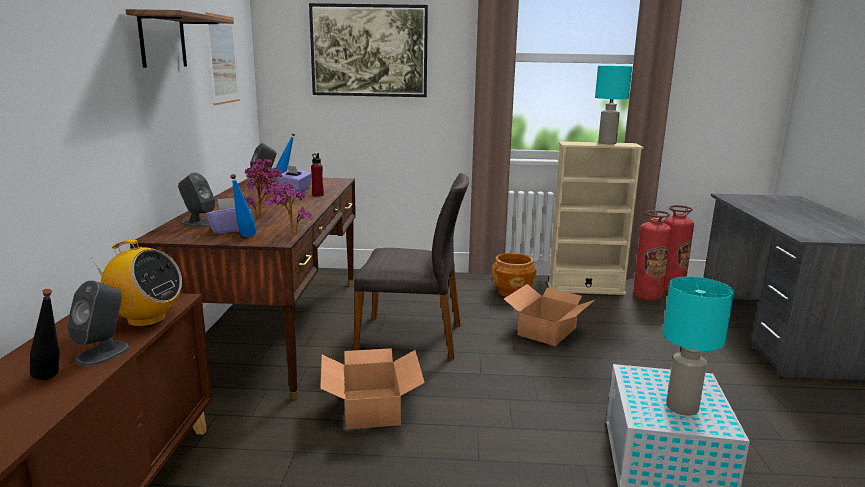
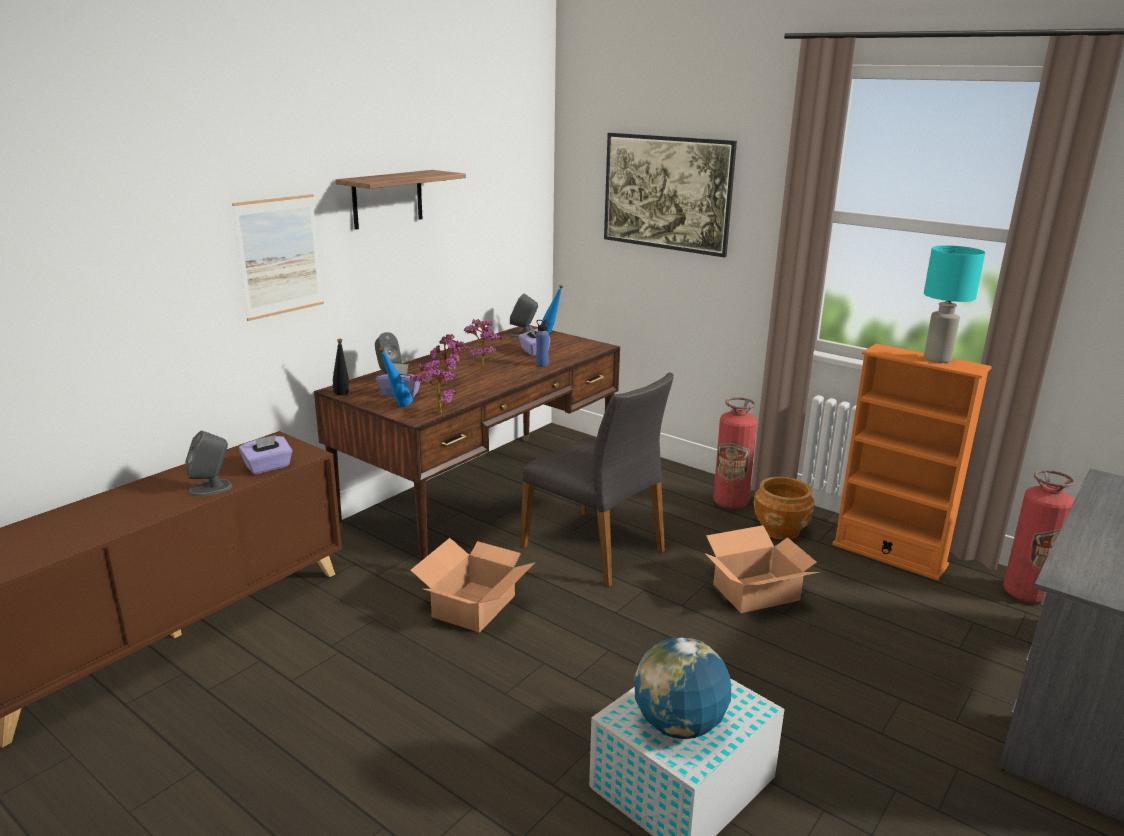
camera: 35 degrees right, 5 degrees up
black bottle [30,289,59,380] -> black bottle moved to [333,339,349,395]
radio [90,240,182,327] -> purple tissue box [239,435,293,474]
picture [205,12,240,105] -> picture moved to [232,194,324,321]
red bottle [311,153,324,197] -> blue bottle [536,319,549,367]
beige bookcase [548,141,644,295] -> orange bookcase [832,344,992,580]
fire extinguisher [633,210,672,301] -> fire extinguisher moved to [713,397,757,509]
turquoise table lamp [663,277,734,415] -> globe [635,637,731,739]

